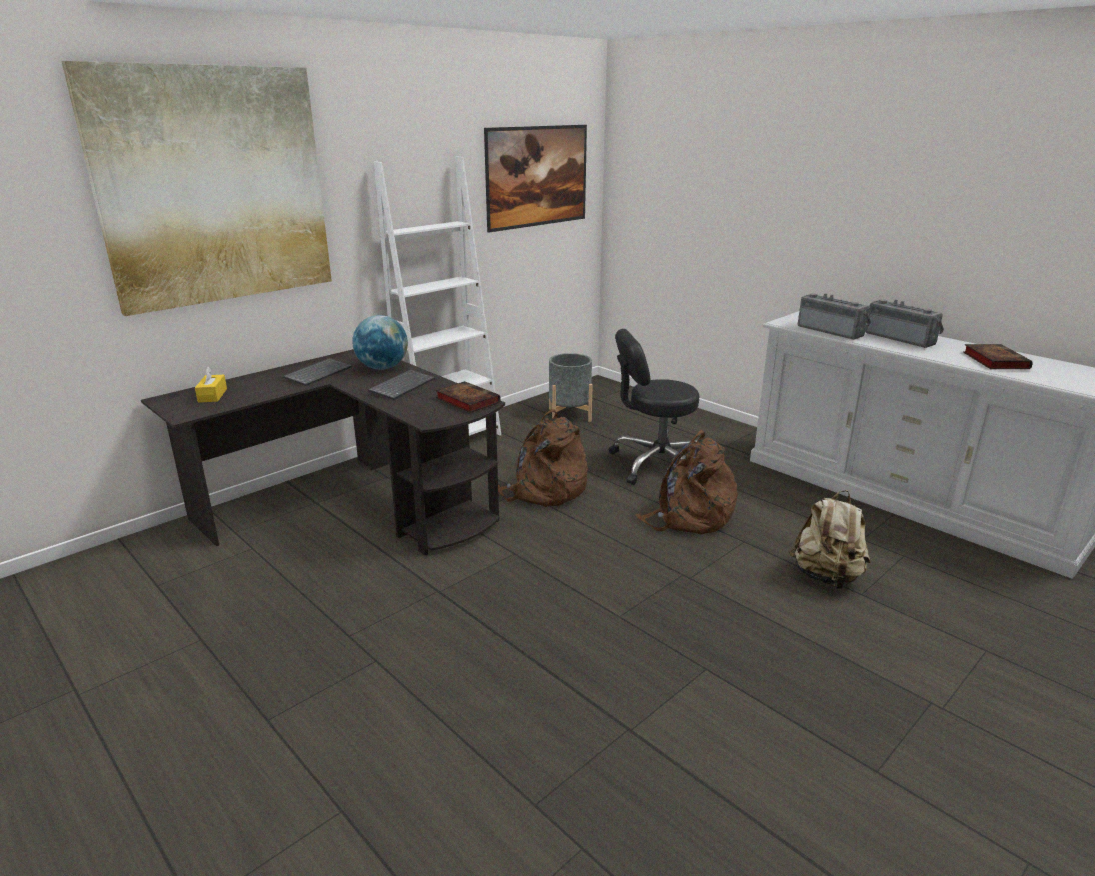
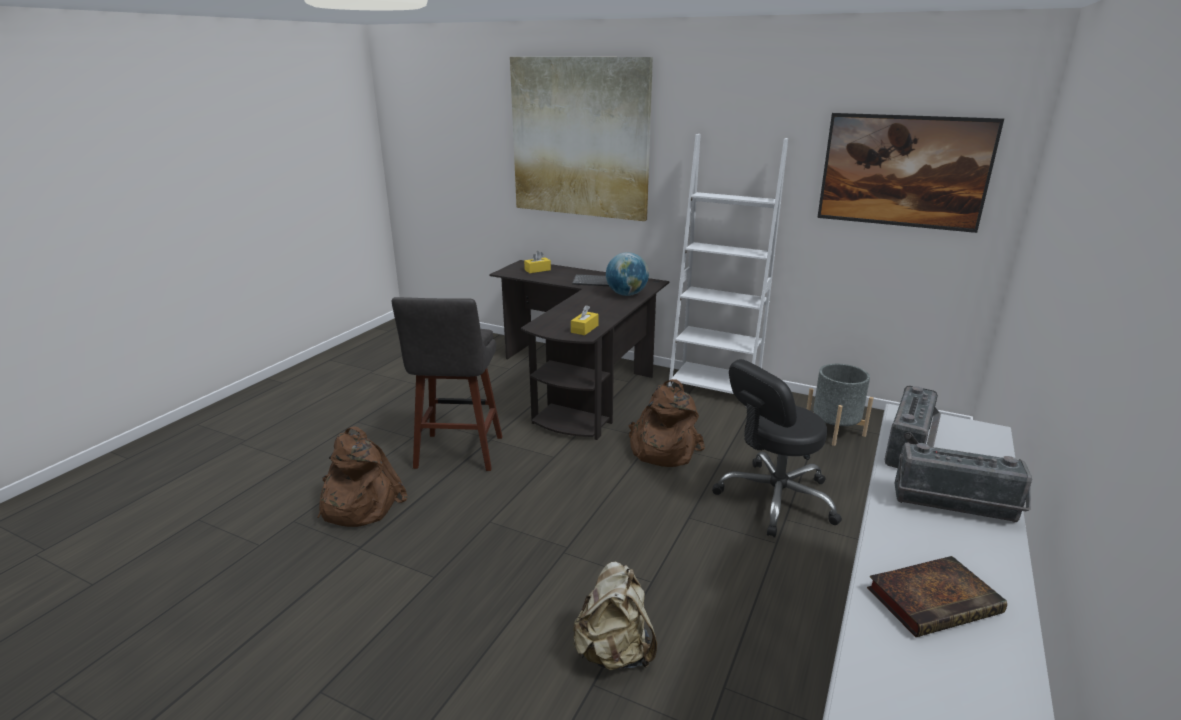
camera: 70 degrees right, 0 degrees up
keyboard [368,369,435,400] -> none
book [435,381,501,413] -> yellow tissue box [571,305,598,335]
black office chair [609,329,699,485] -> black office chair turned 90 degrees counterclockwise [712,359,842,537]
brown backpack [635,430,738,535] -> brown backpack moved to [317,427,408,527]
radio [865,299,944,348] -> radio turned 75 degrees clockwise [895,442,1032,523]
none -> grey stool [392,297,502,471]

